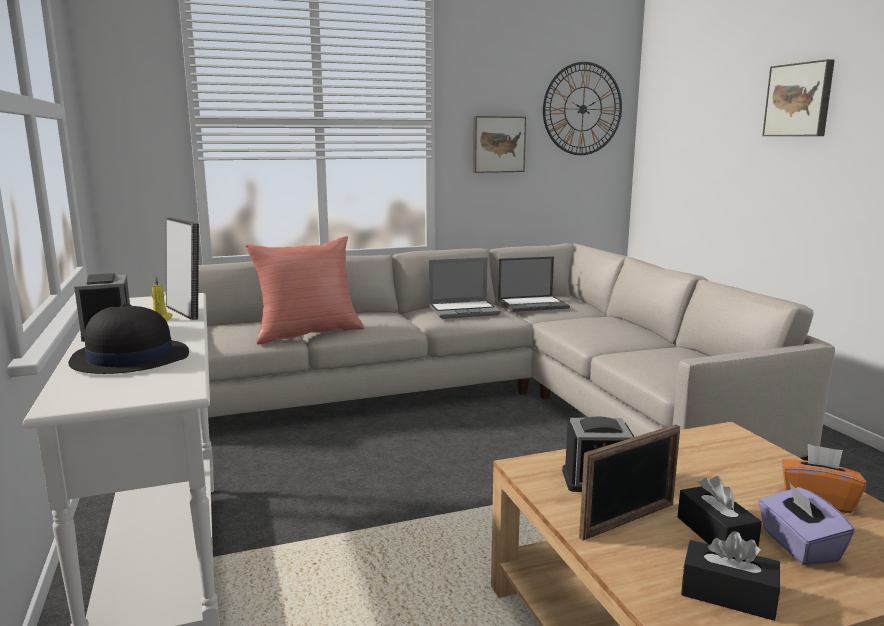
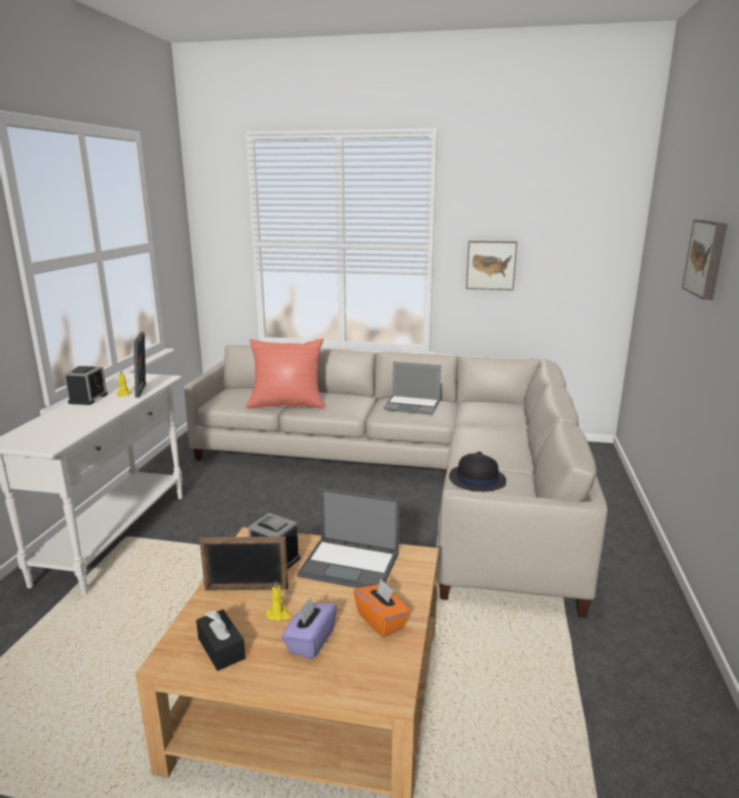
camera: 30 degrees right, 5 degrees up
black hat [68,304,189,374] -> black hat moved to [449,452,506,492]
laptop [498,256,570,312] -> laptop moved to [297,488,400,588]
wall clock [543,62,622,155] -> none
black tissue box [678,476,762,547] -> yellow candle [266,581,291,621]

